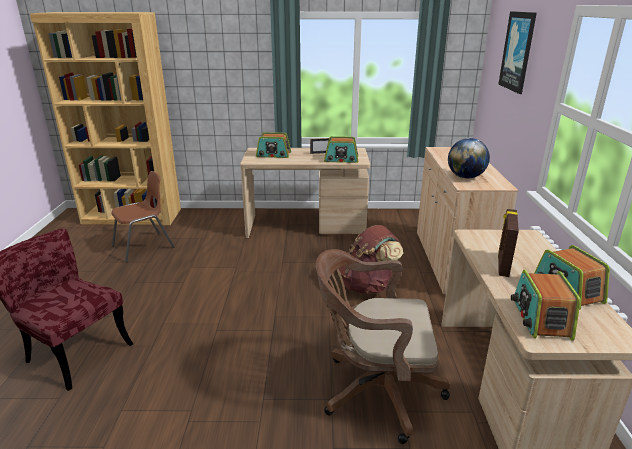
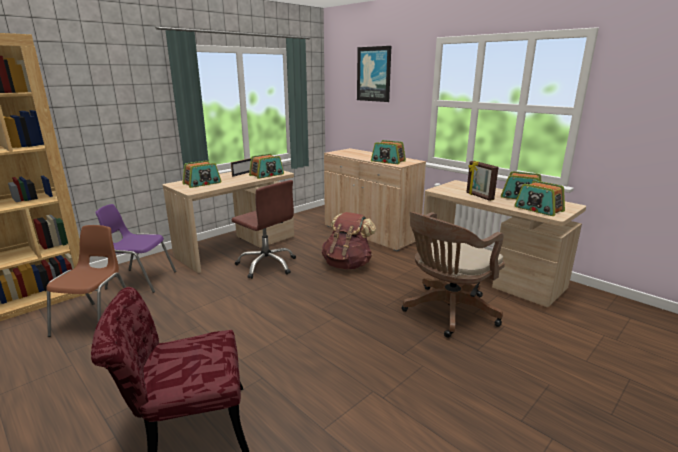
camera: 45 degrees left, 5 degrees down
globe [448,138,490,179] -> radio [371,140,406,164]
none -> purple chair [95,204,176,293]
none -> brown office chair [231,180,296,279]

